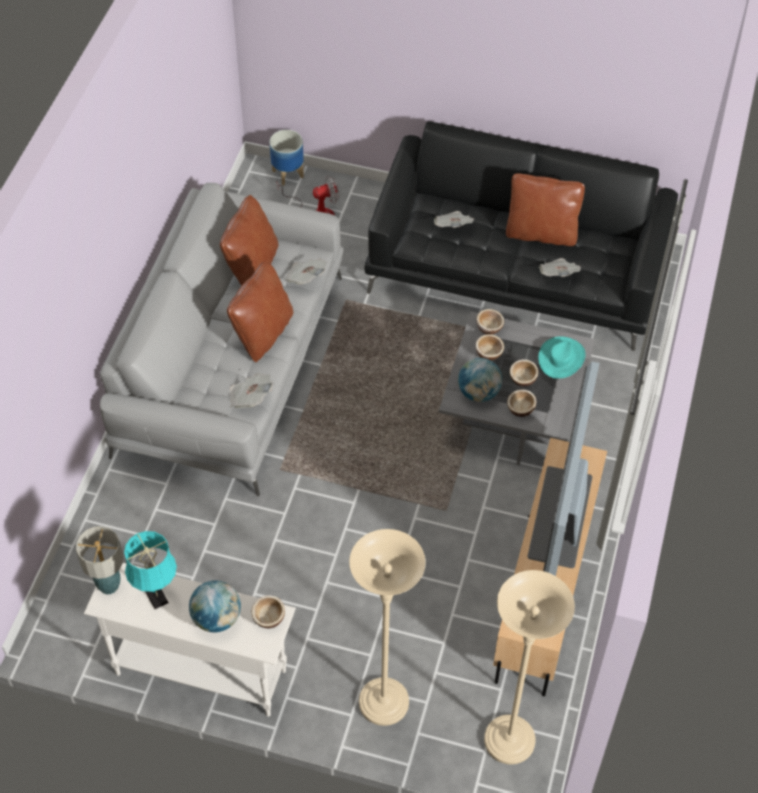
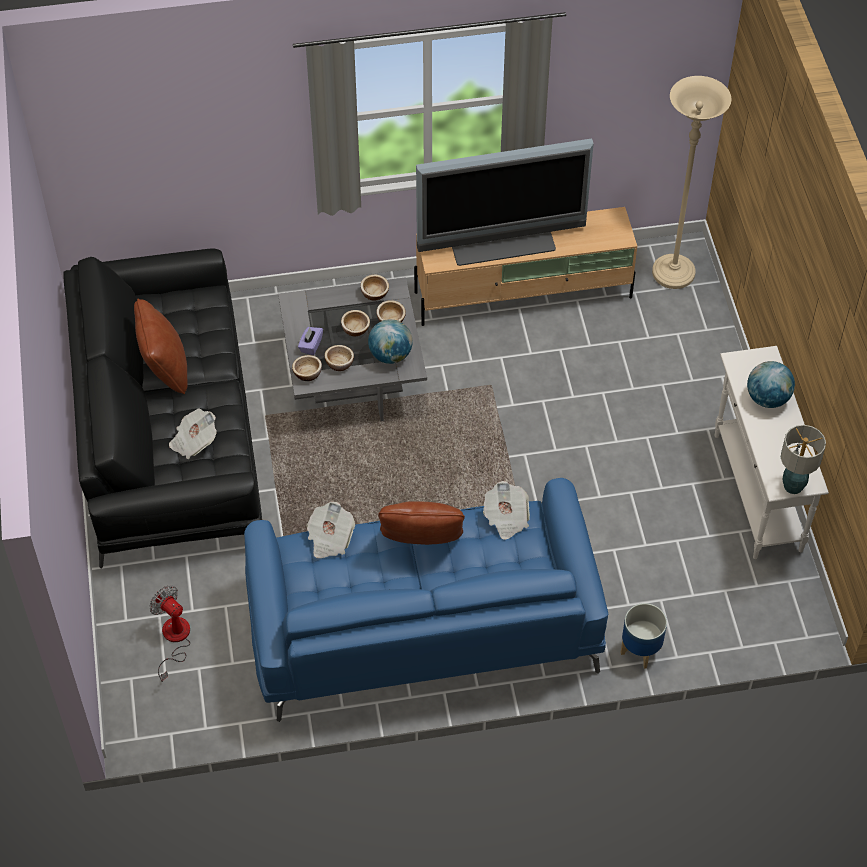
camera: 115 degrees left, 0 degrees up
grey sofa [100,183,344,496] -> blue sofa [244,478,608,722]
turquoise table lamp [124,531,177,609] -> none
brown pillow [220,195,278,286] -> none
bowl [252,595,285,628] -> bowl moved to [360,274,389,301]
planter [270,130,304,186] -> planter moved to [620,603,667,669]
beige floor lamp [349,529,426,726] -> none
turquoise hat [538,336,586,379] -> none
newspaper [539,258,581,277] -> none
none -> purple tissue box [298,327,323,355]

